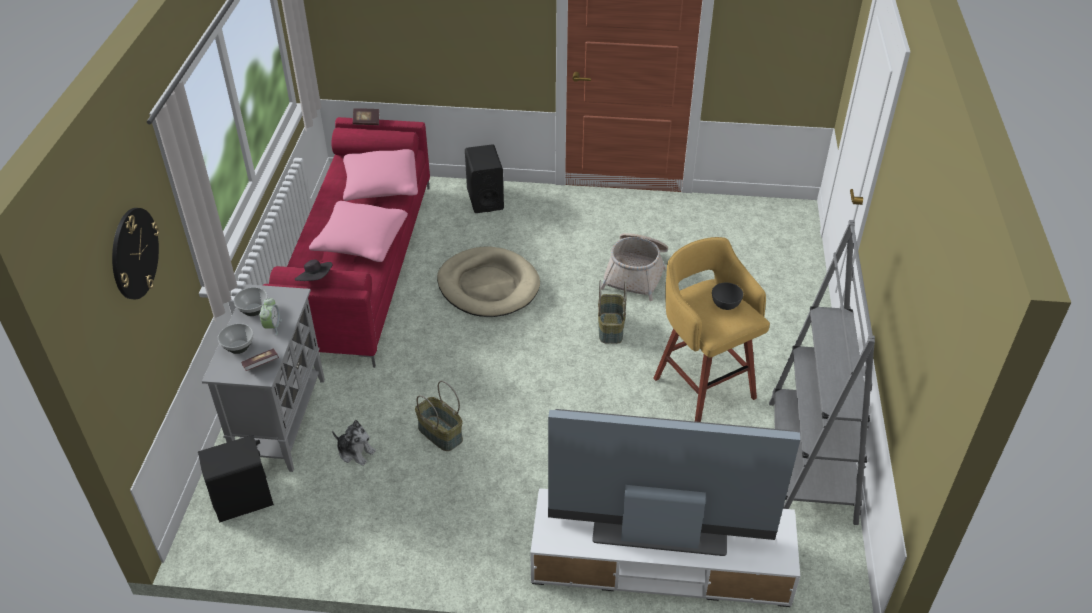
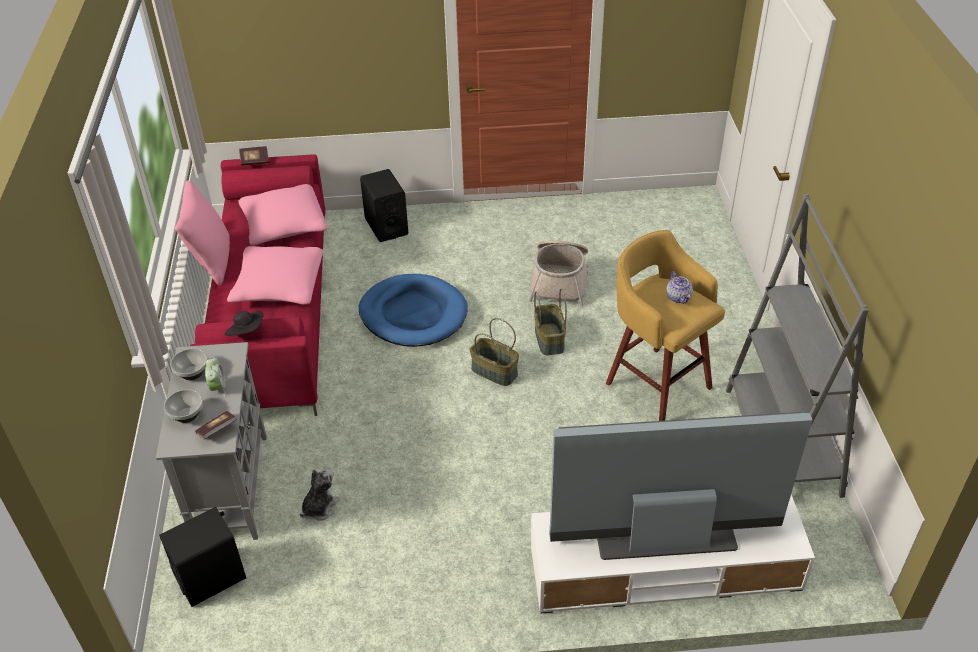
camera: 10 degrees left, 0 degrees up
wall clock [112,208,159,299] -> none
plush toy [332,420,376,466] -> plush toy turned 75 degrees counterclockwise [300,469,340,521]
basket [415,381,463,451] -> basket moved to [470,318,519,386]
beige dog bed [437,247,540,317] -> blue dog bed [359,274,468,347]
grey bowl [712,283,743,310] -> teapot [666,271,693,304]
none -> pink pillow [175,181,230,286]

